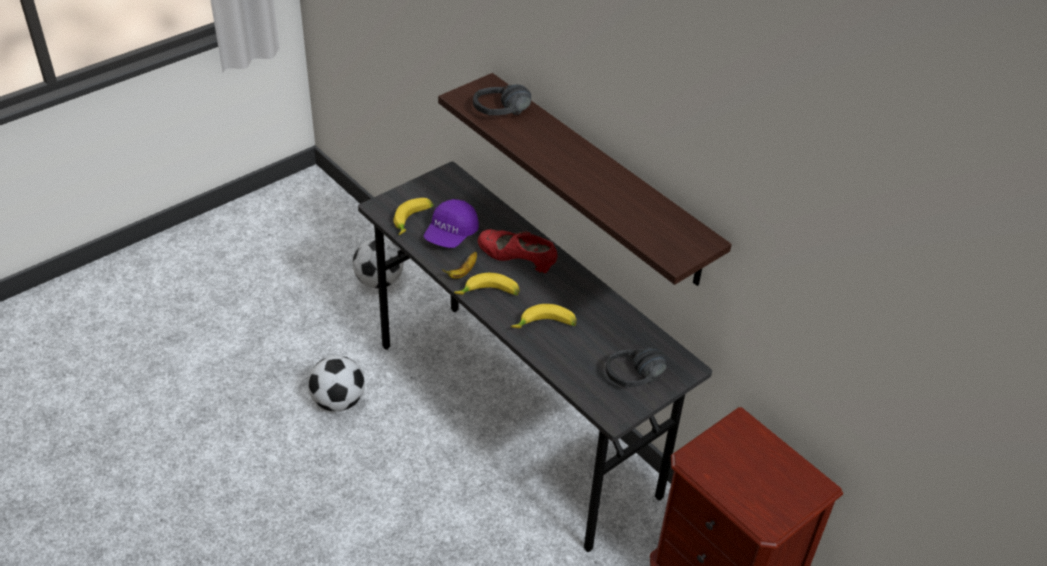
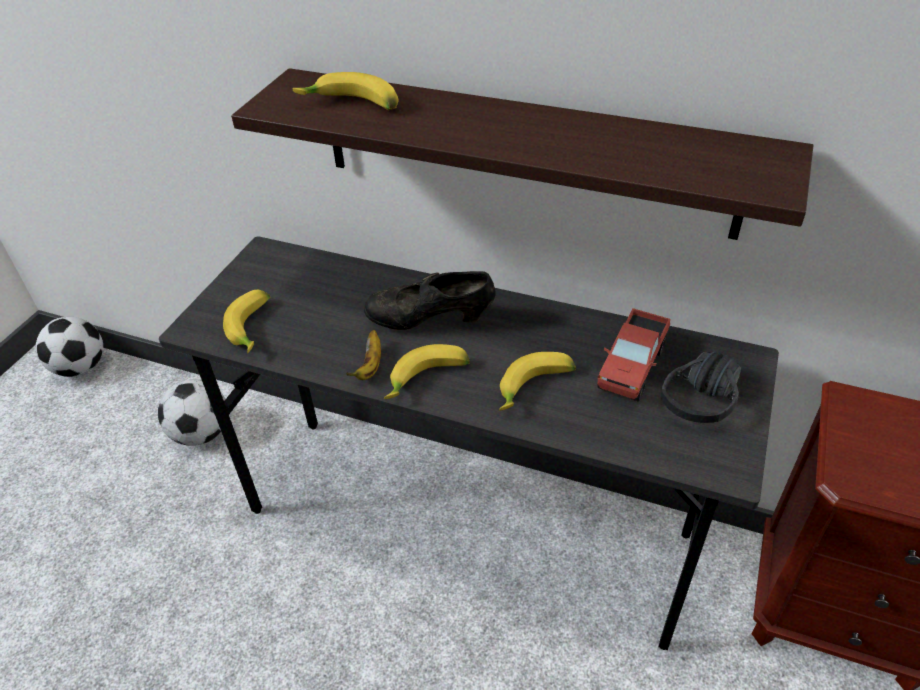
camera: 25 degrees left, 0 degrees up
football [308,355,365,412] -> football moved to [36,317,103,377]
purple cap [424,199,479,248] -> none
black headphones [473,84,531,115] -> banana [292,72,399,110]
red shoe [478,229,557,273] -> black shoe [364,271,496,330]
none -> toy truck [597,308,670,402]

